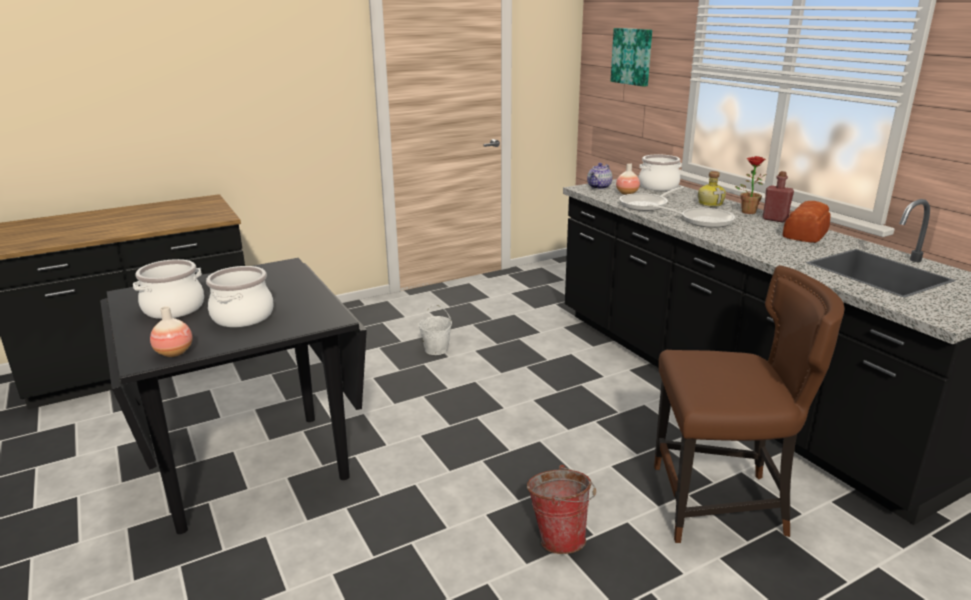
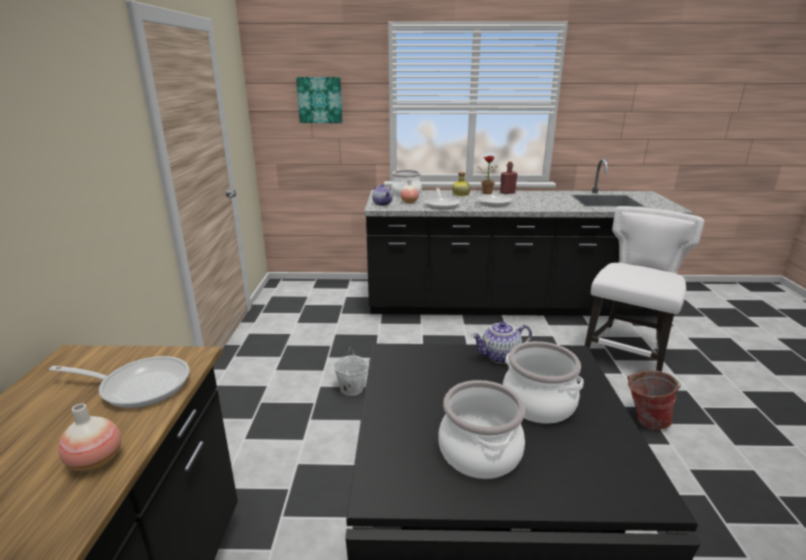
camera: 60 degrees left, 0 degrees up
vase [150,306,192,357] -> vase moved to [58,404,121,471]
brown chair [654,265,844,543] -> white chair [585,206,704,372]
bread [783,201,831,243] -> none
none -> frying pan [49,356,190,408]
none -> teapot [471,321,532,364]

